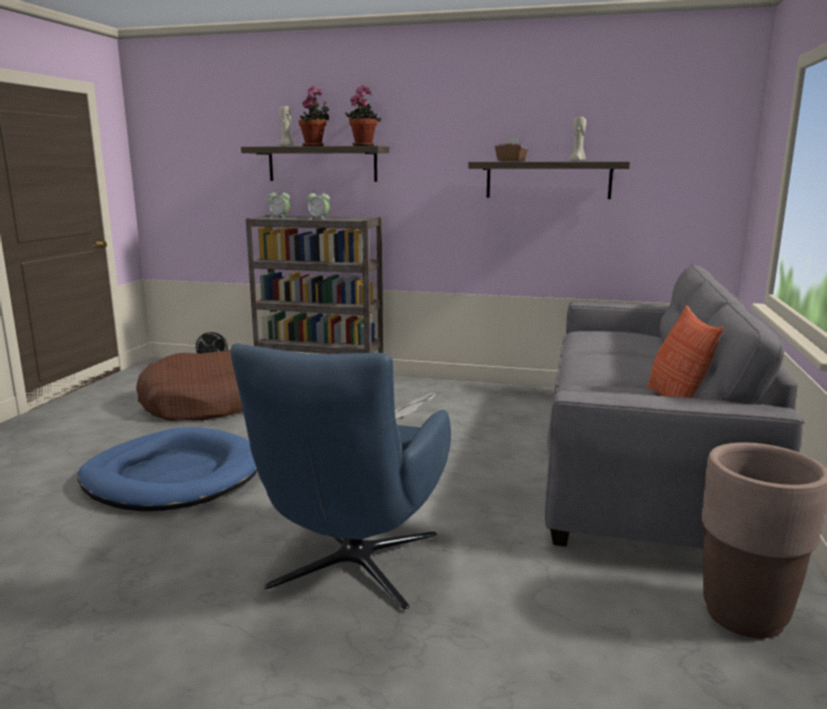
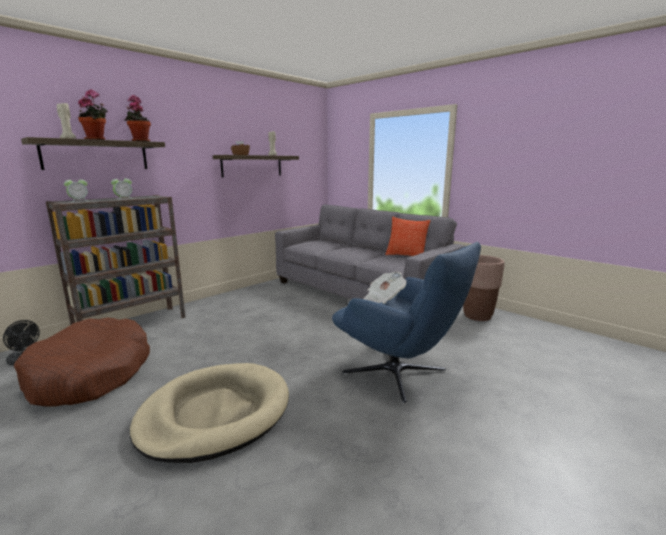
camera: 60 degrees left, 0 degrees up
blue dog bed [78,427,257,511] -> beige dog bed [130,363,289,463]

